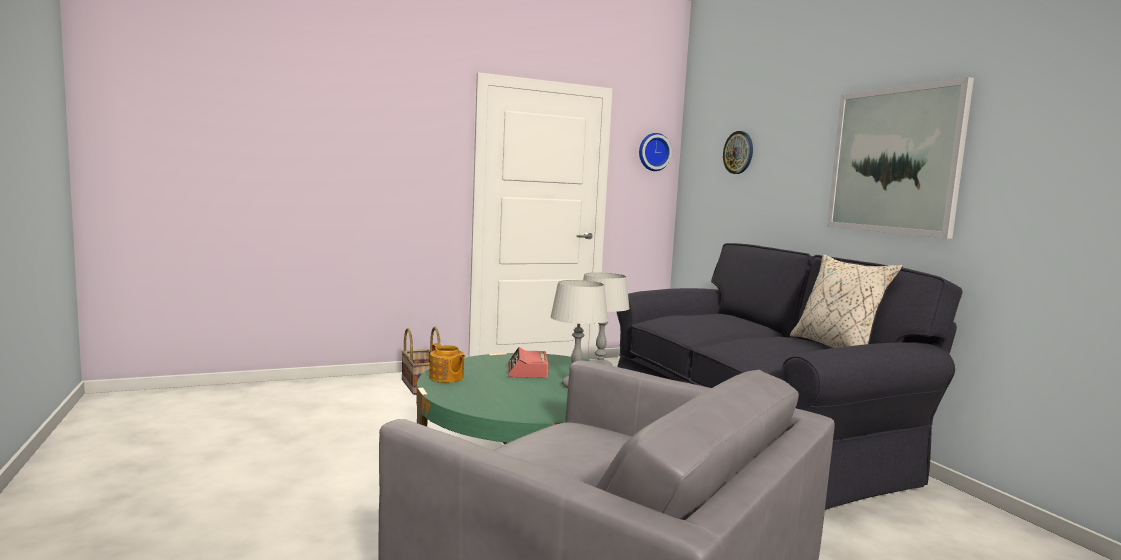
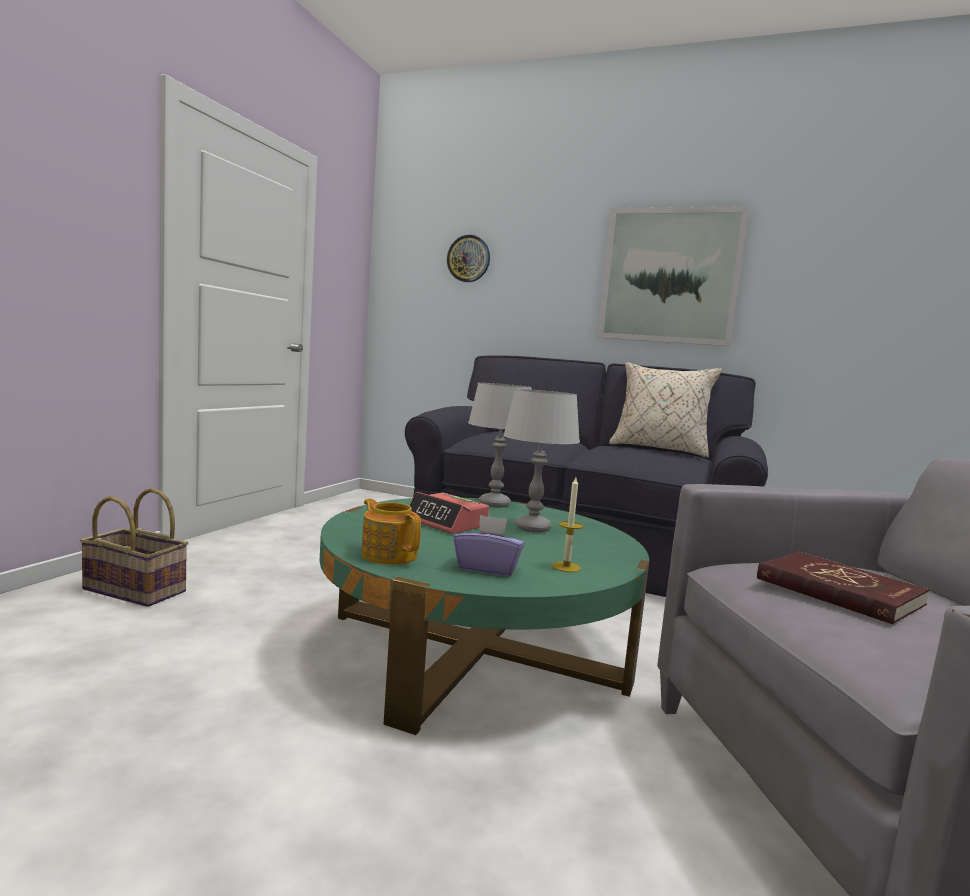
camera: 45 degrees left, 0 degrees up
teapot [429,343,465,383] -> teapot turned 135 degrees counterclockwise [361,499,421,565]
wall clock [639,133,672,171] -> none
none -> purple tissue box [453,515,525,576]
none -> candle [552,477,583,572]
none -> red book [757,552,930,624]

